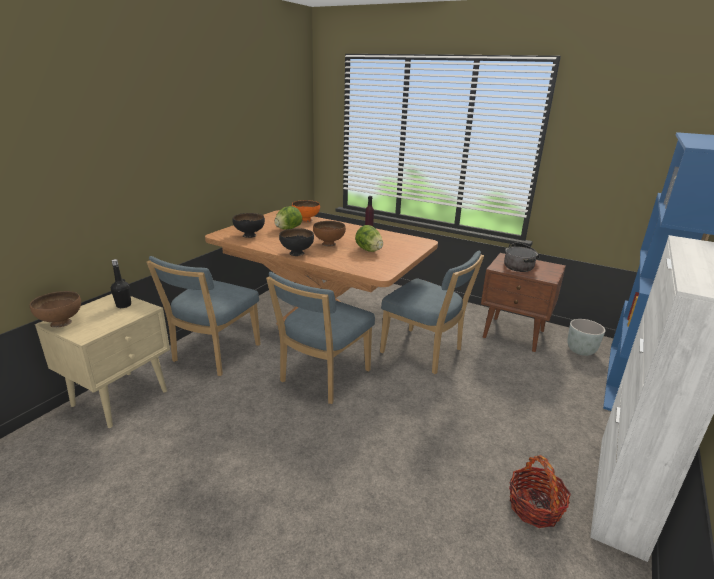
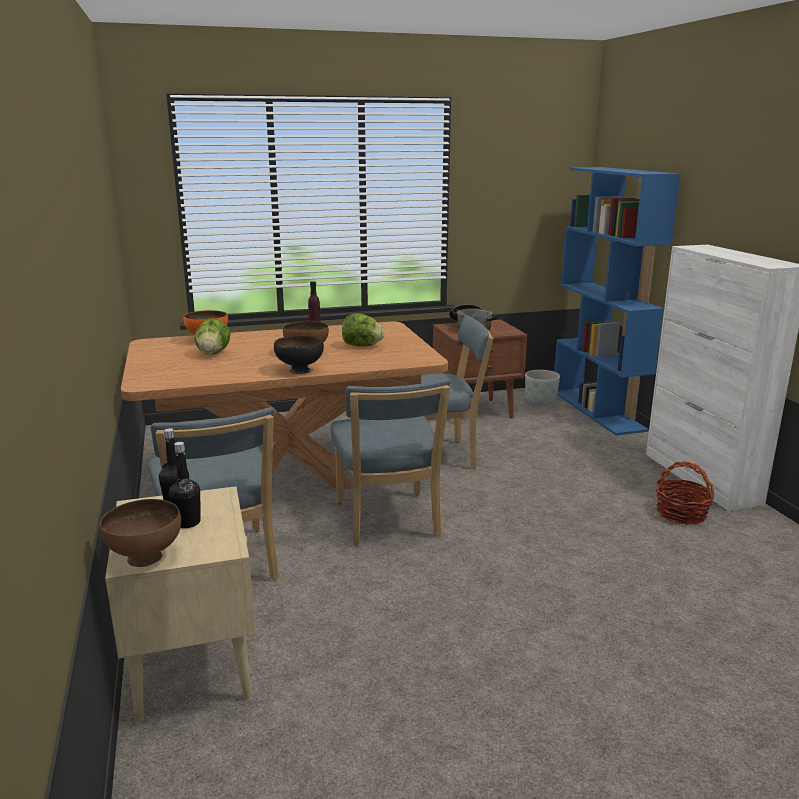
camera: 45 degrees left, 5 degrees down
black bowl [232,213,265,238] -> none
none -> black bottle [169,442,201,528]

